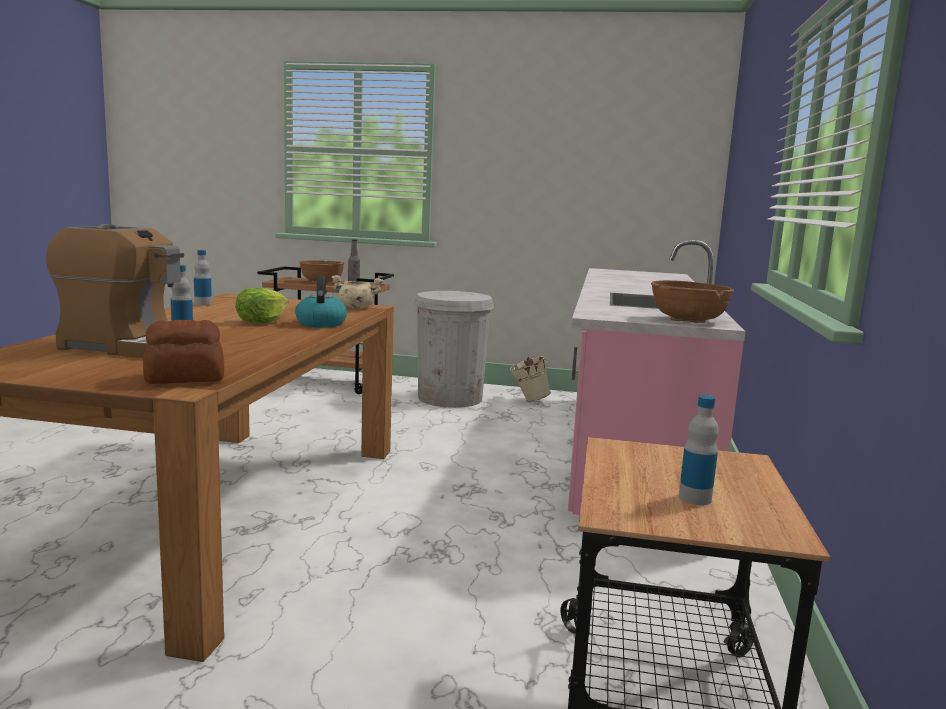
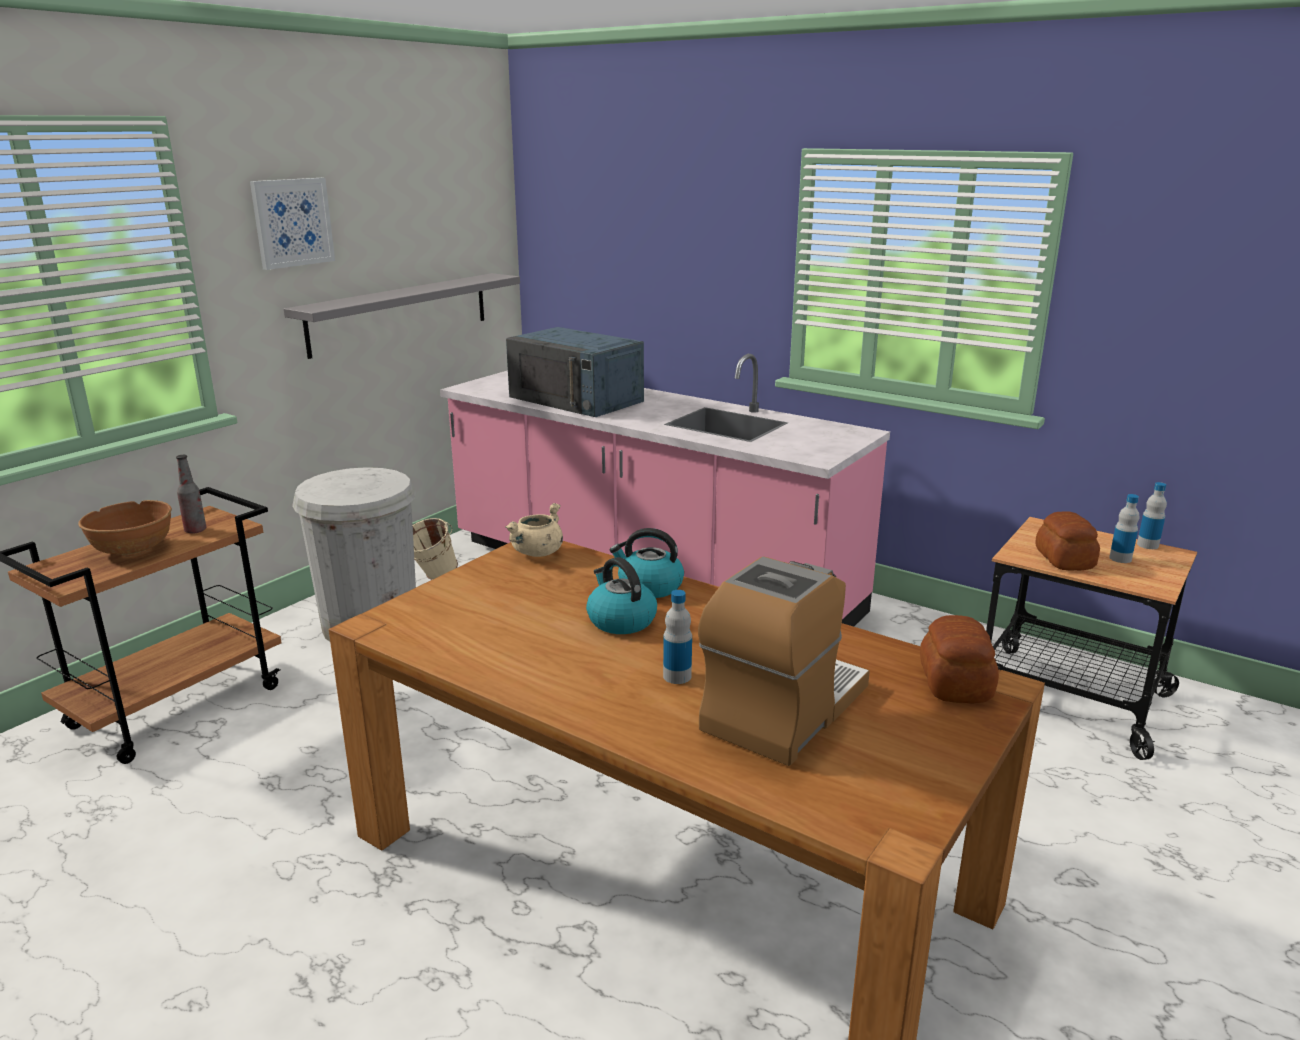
camera: 65 degrees left, 10 degrees up
bottle [194,250,212,305] -> bottle moved to [1137,482,1167,549]
lettuce [235,288,288,324] -> kettle [586,557,657,634]
brown bowl [651,280,734,323] -> none
none -> picture [250,178,335,270]
none -> grey shelf [284,273,520,359]
none -> blue microwave [506,327,644,417]
none -> bread [1035,512,1100,570]

